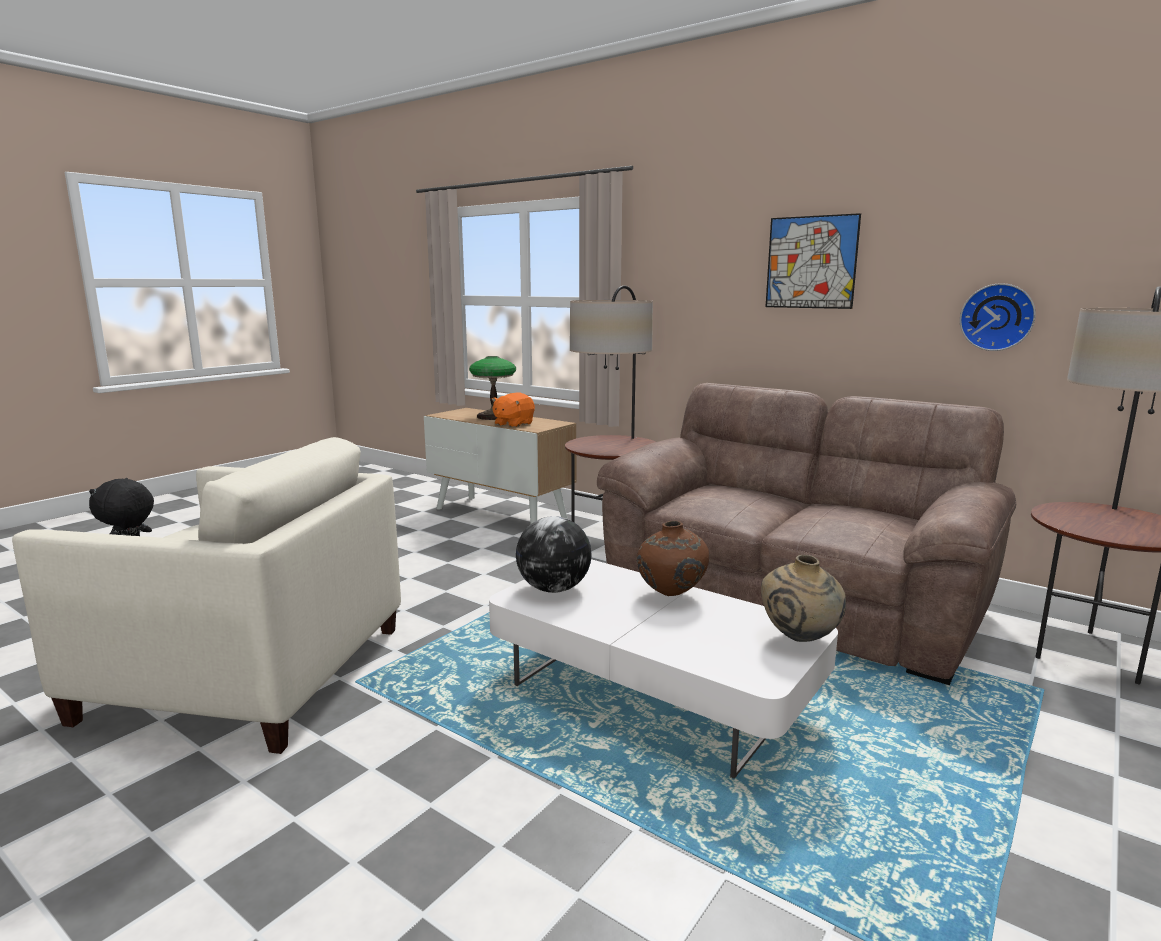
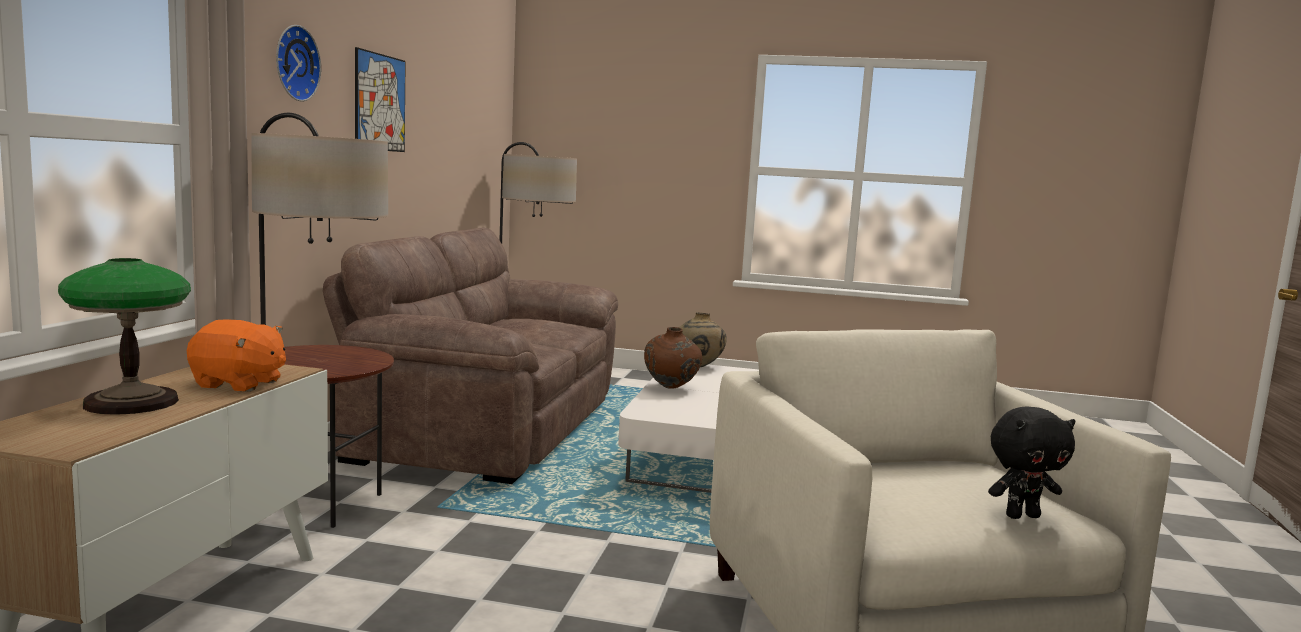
camera: 115 degrees left, 5 degrees down
globe [516,516,591,593] -> none
wall clock [960,283,1036,351] -> wall clock moved to [276,25,321,101]

